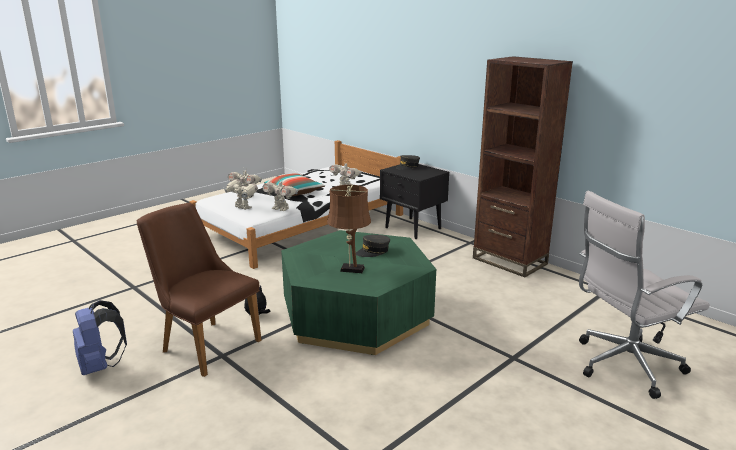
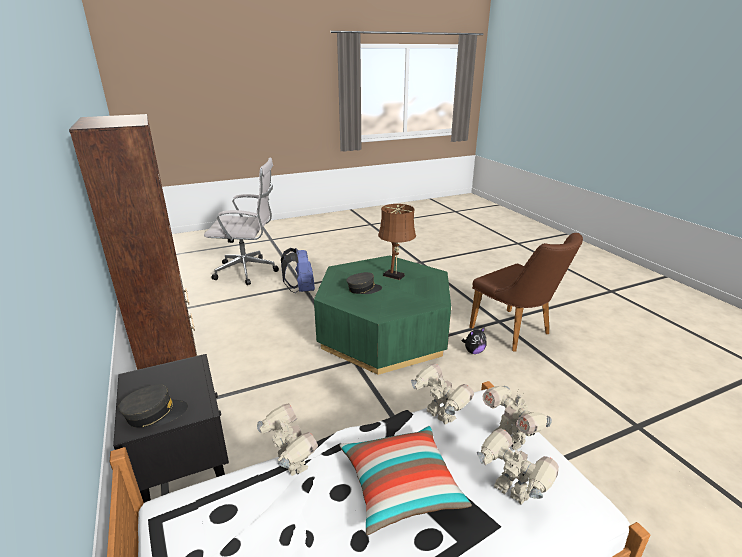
camera: 160 degrees left, 5 degrees up
blue backpack [73,300,127,375] -> blue backpack moved to [281,248,315,293]

